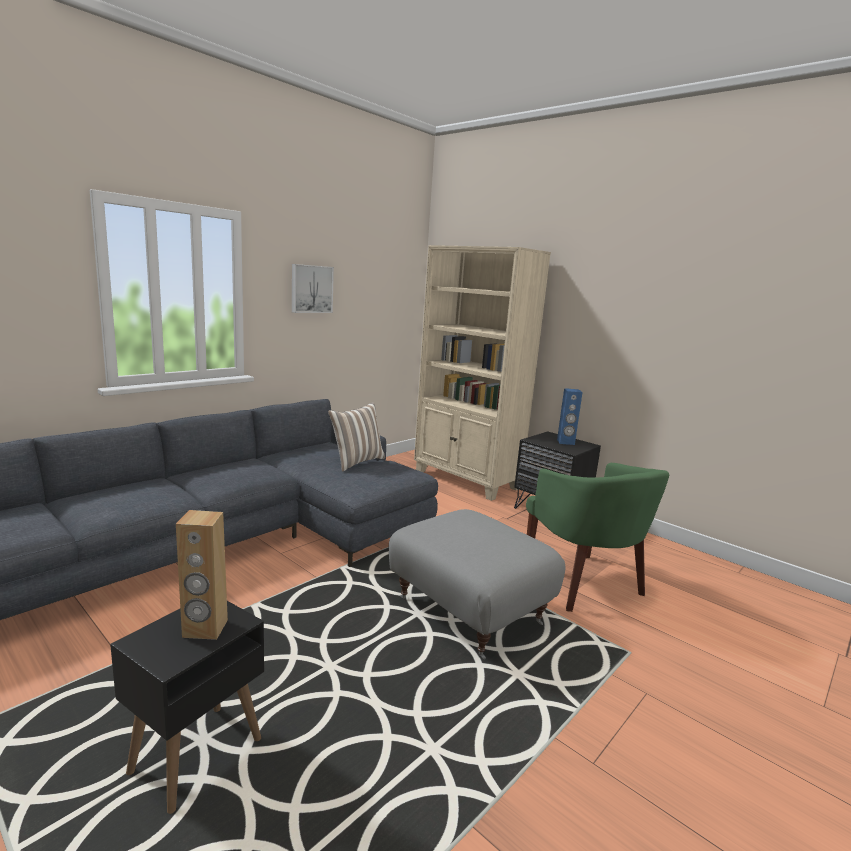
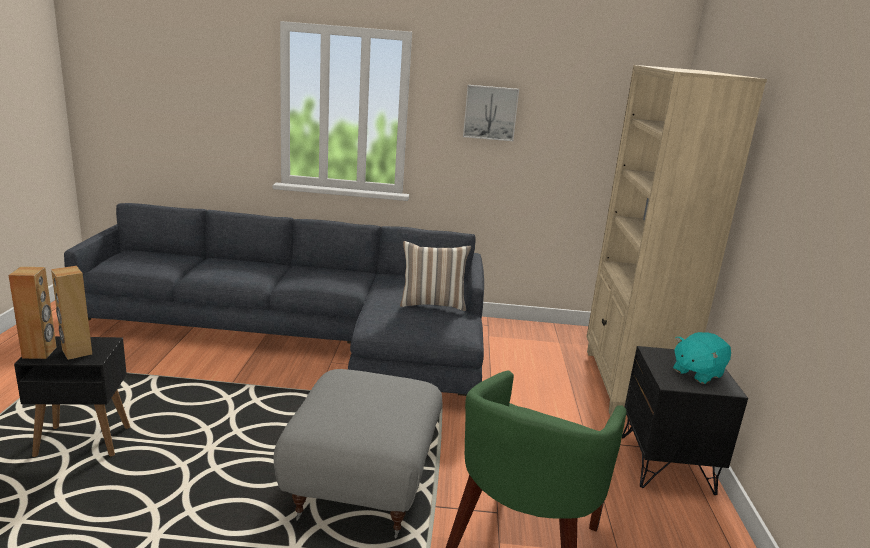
camera: 50 degrees right, 5 degrees up
blue speaker [557,388,583,445] -> turquoise plush toy [673,332,731,384]
none -> brown speaker [8,267,57,359]

